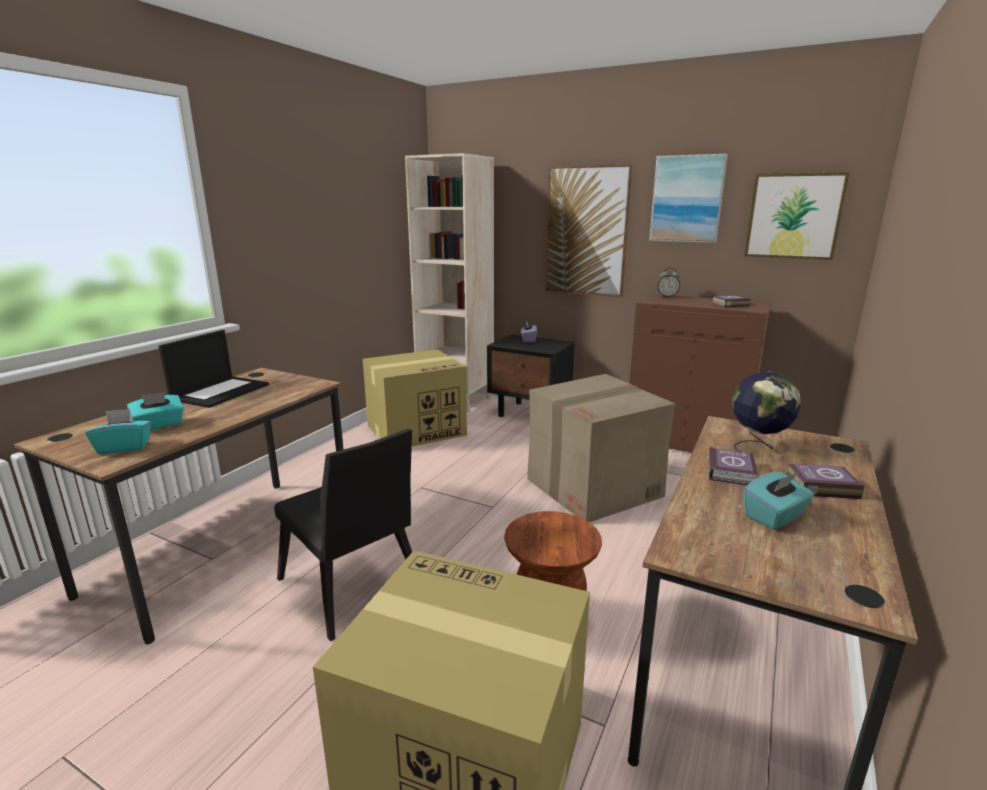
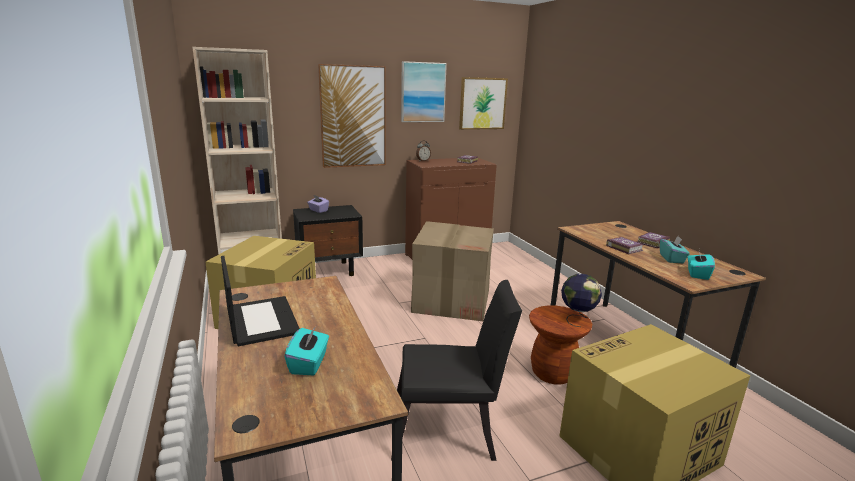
camera: 50 degrees left, 0 degrees up
turquoise tissue box [85,409,151,454] -> turquoise tissue box moved to [688,250,715,280]
globe [732,372,801,452] -> globe moved to [561,274,602,327]

